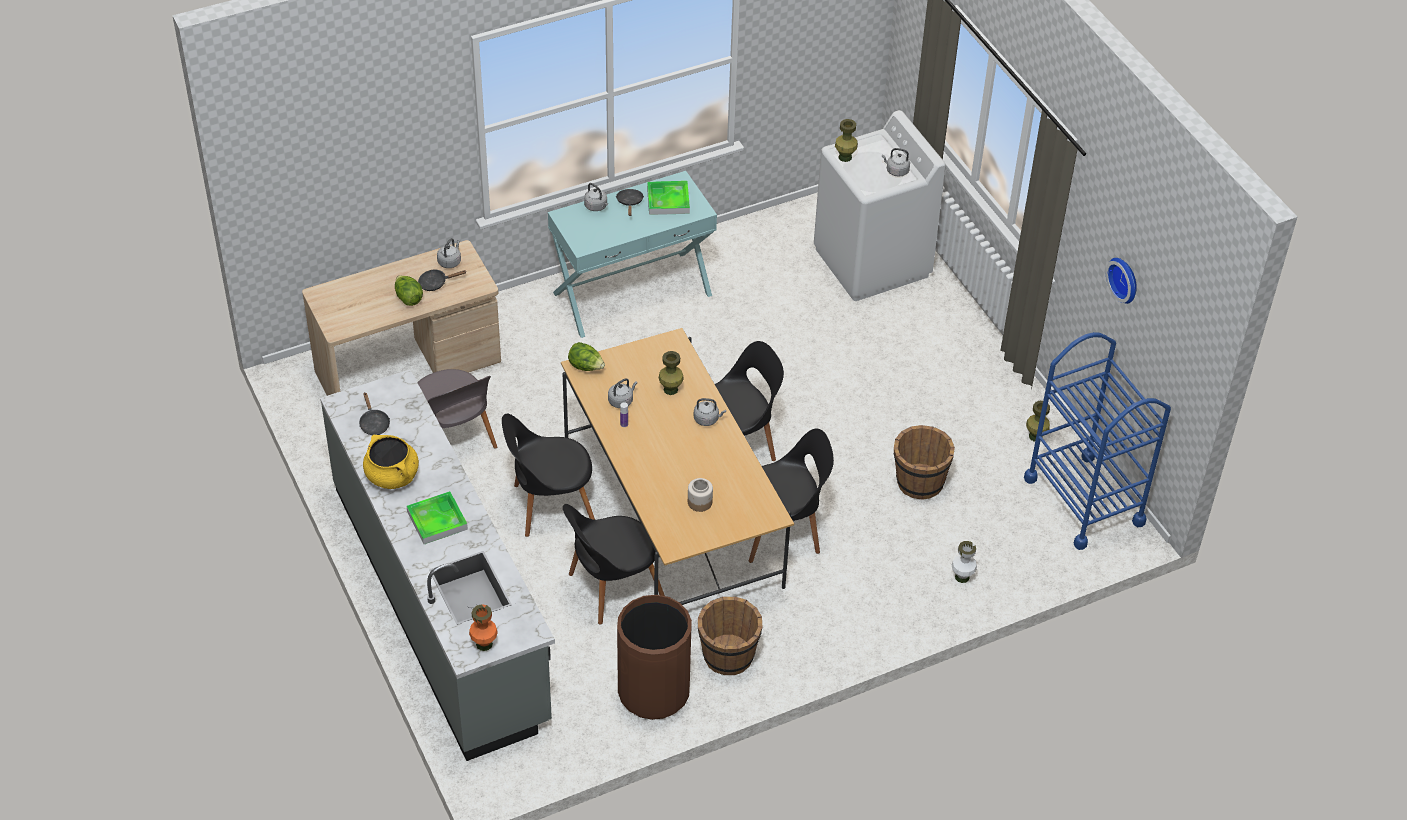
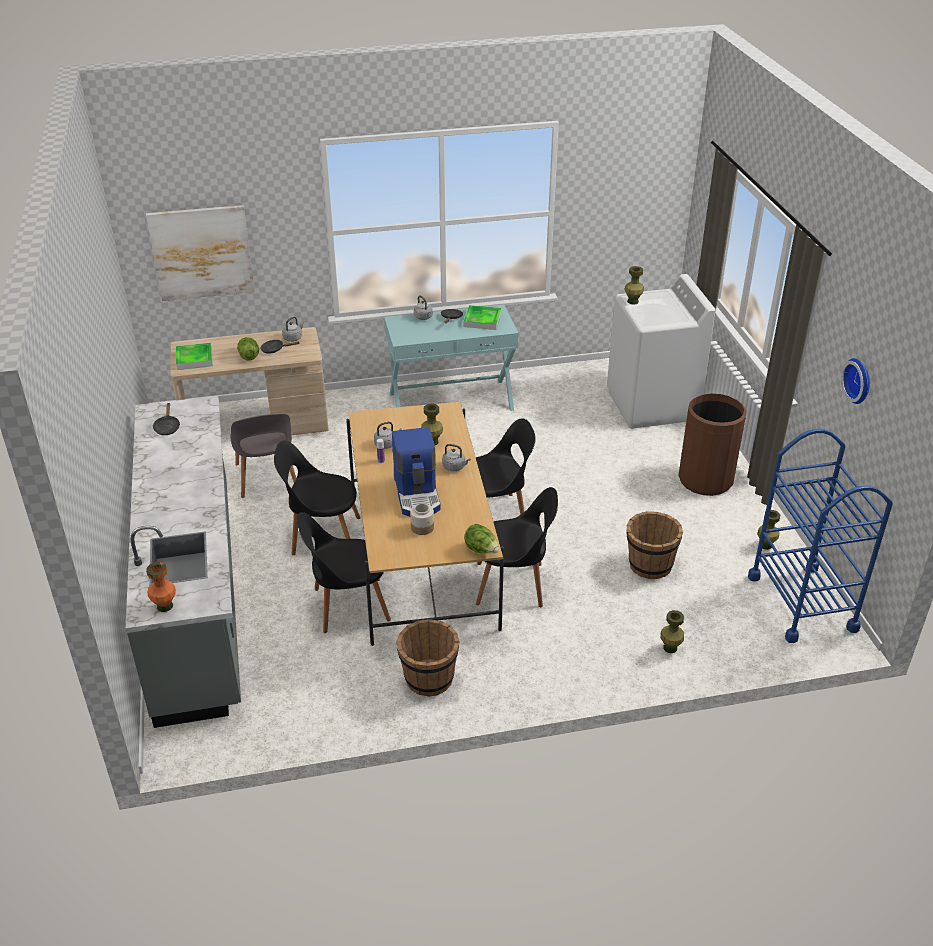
camera: 15 degrees right, 10 degrees down
yellow cooking pot [363,435,419,489] -> none
tray [406,491,468,544] -> tray moved to [176,343,213,370]
lettuce [568,342,605,371] -> lettuce moved to [464,524,499,554]
brown trash can [617,595,692,720] -> brown trash can moved to [678,394,747,496]
grey kettle [882,148,910,176] -> none
white vase [952,541,977,583] -> green vase [660,610,684,653]
none -> picture [146,205,255,301]
none -> coffee machine [392,427,441,517]

